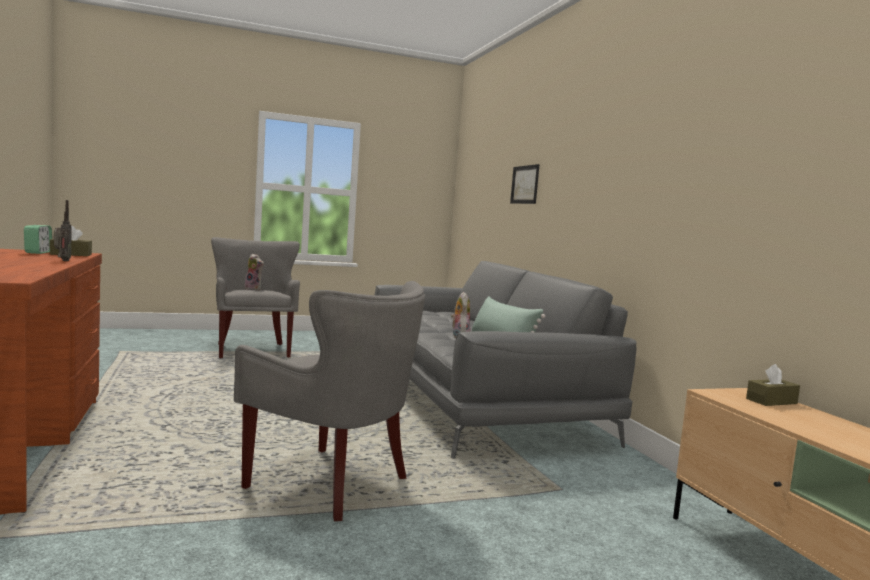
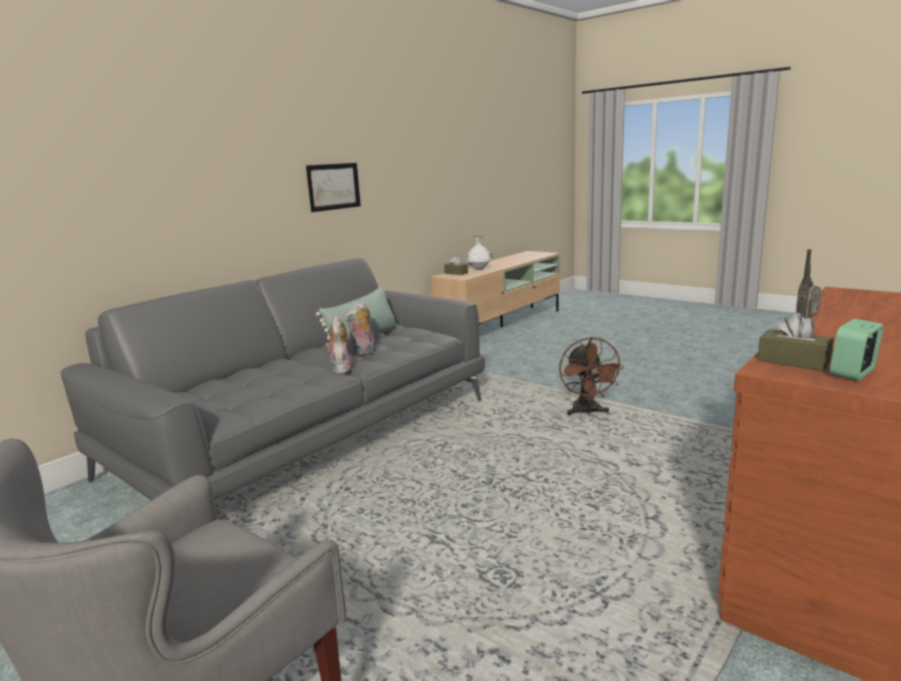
camera: 120 degrees left, 10 degrees up
grey armchair [234,281,425,522] -> brown fan [559,337,624,415]
plush toy [245,254,264,290] -> plush toy moved to [325,315,353,374]
picture [510,164,540,204] -> picture moved to [306,163,361,212]
none -> white vase [465,235,493,270]

